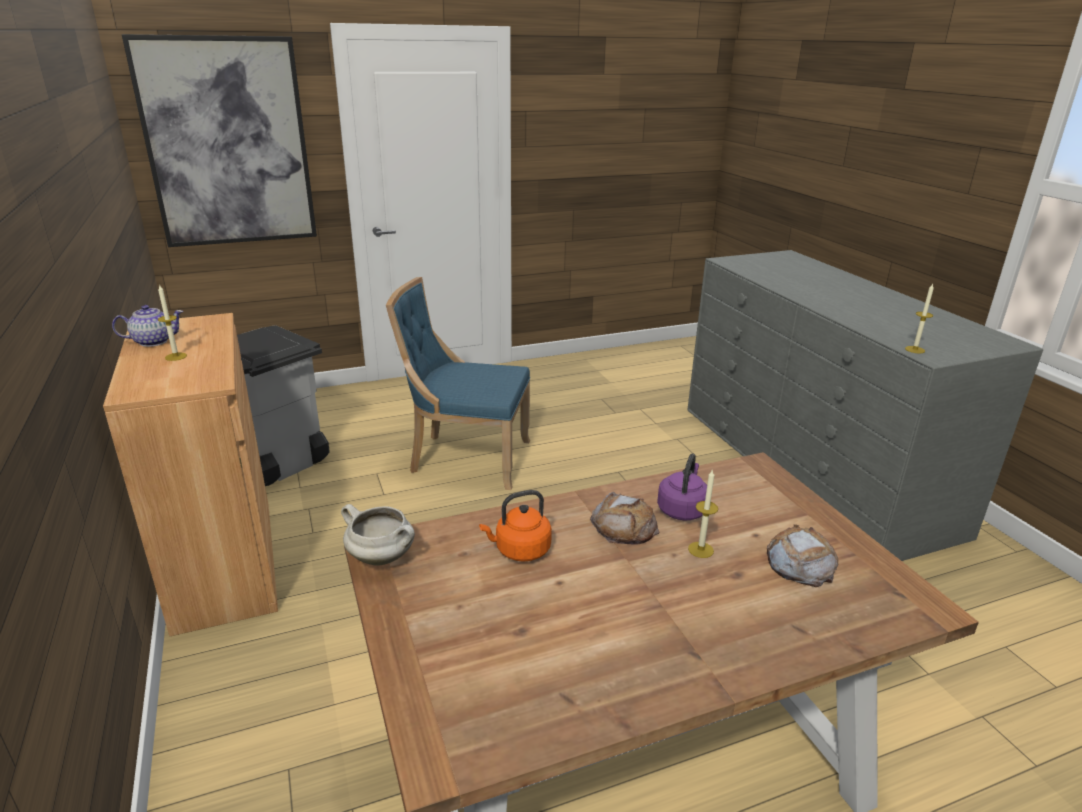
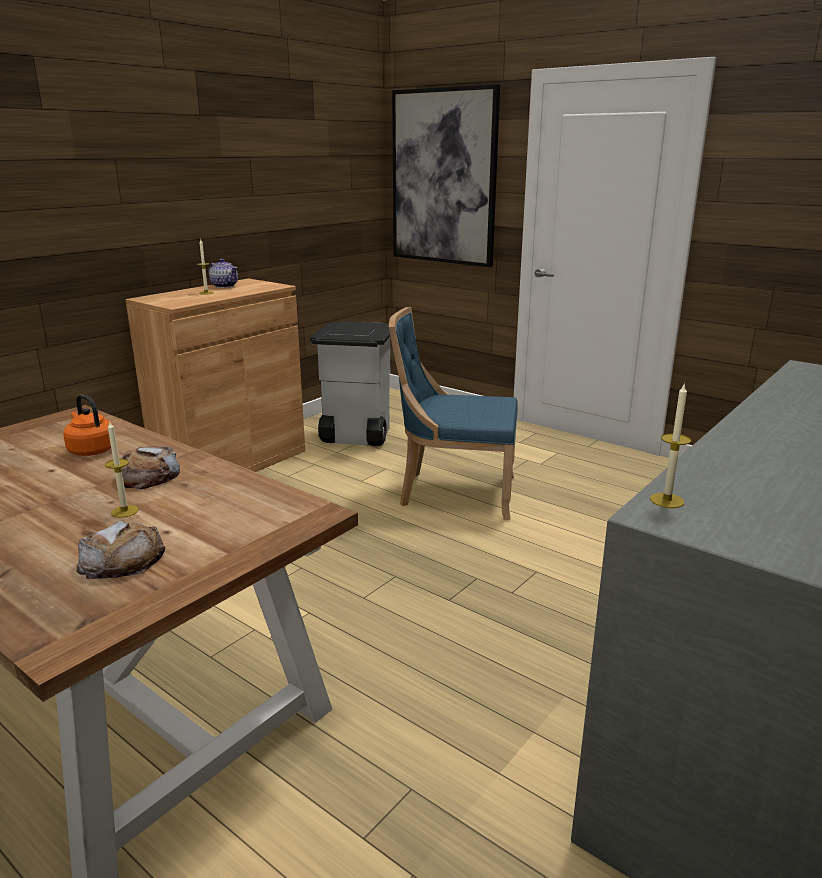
camera: 60 degrees right, 5 degrees down
white cooking pot [341,504,415,566] -> none
blue chair [386,277,530,490] -> blue chair turned 60 degrees counterclockwise [389,307,518,520]
purple kettle [657,453,707,521] -> none

